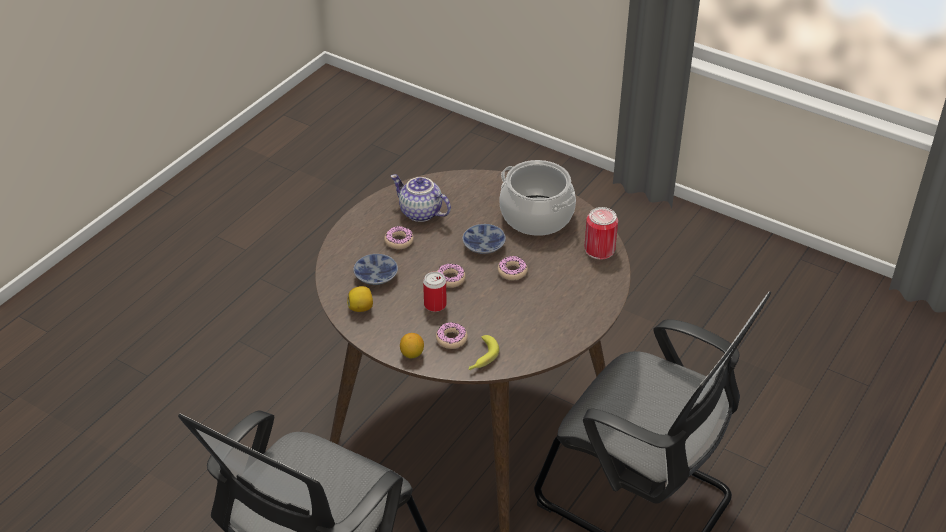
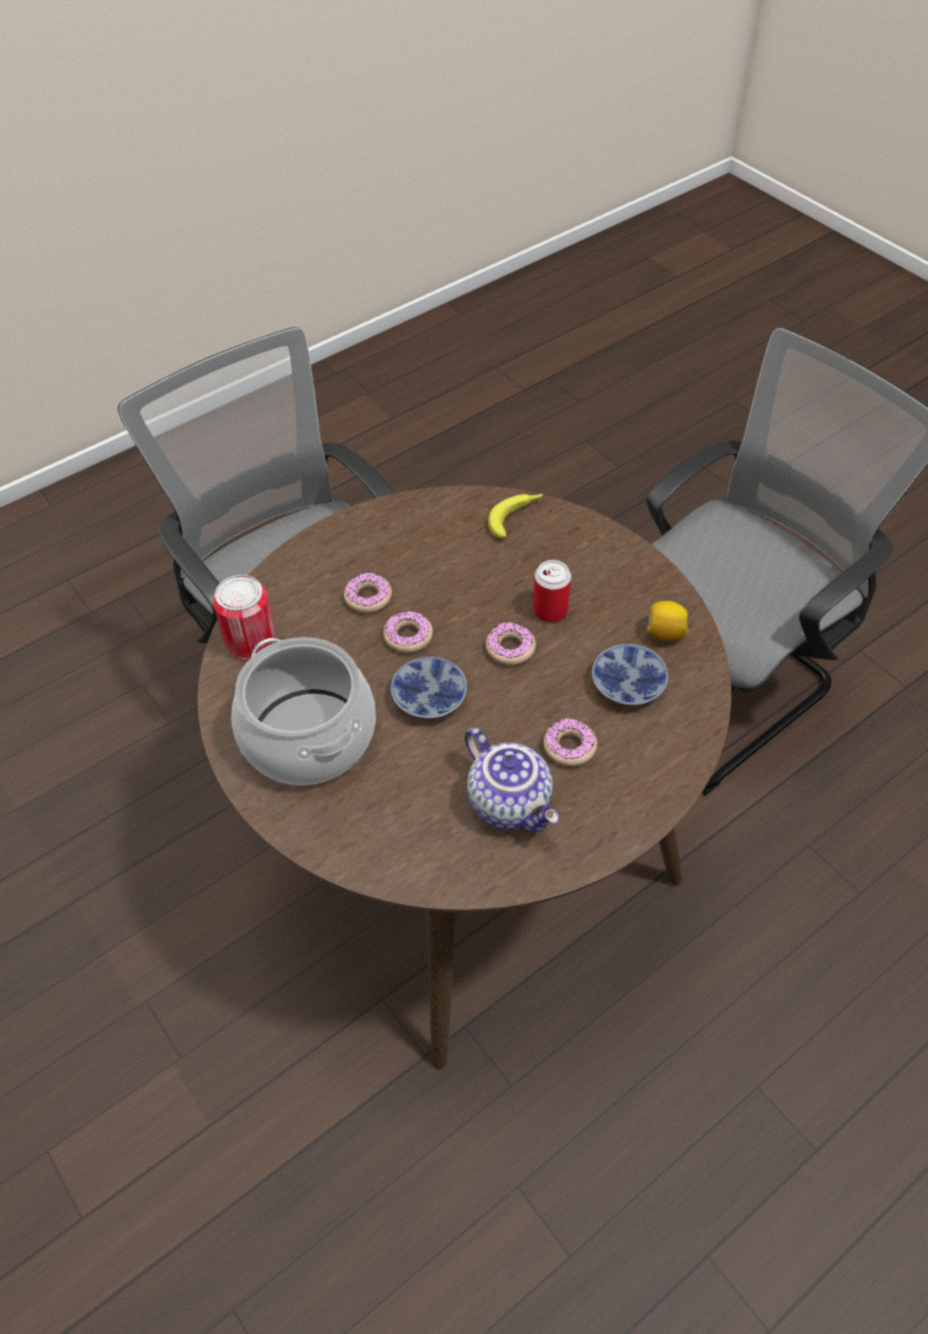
camera: 160 degrees left, 10 degrees up
lemon [400,333,424,359] -> none
donut [436,322,468,349] -> donut moved to [344,573,392,613]

